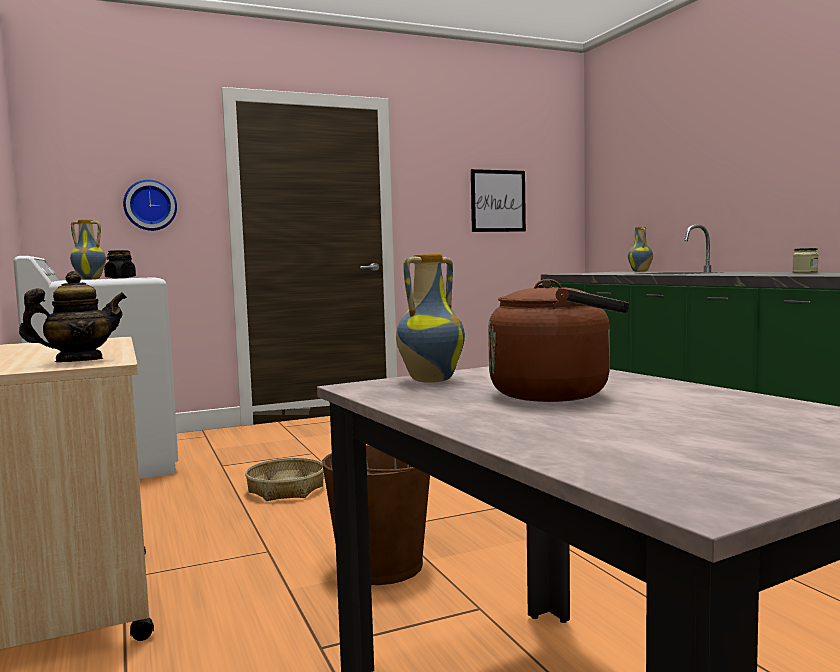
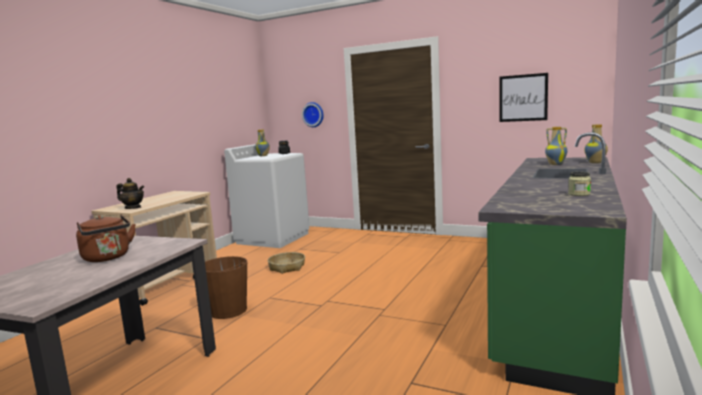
camera: 50 degrees right, 5 degrees up
vase [396,254,465,383] -> vase moved to [545,127,567,165]

